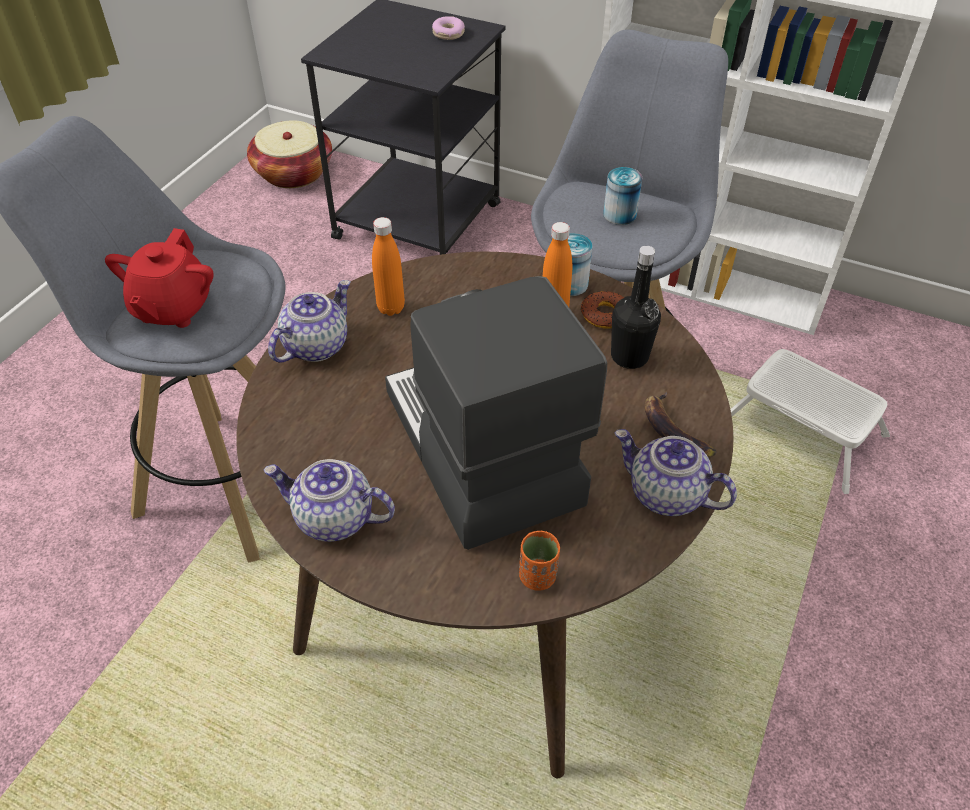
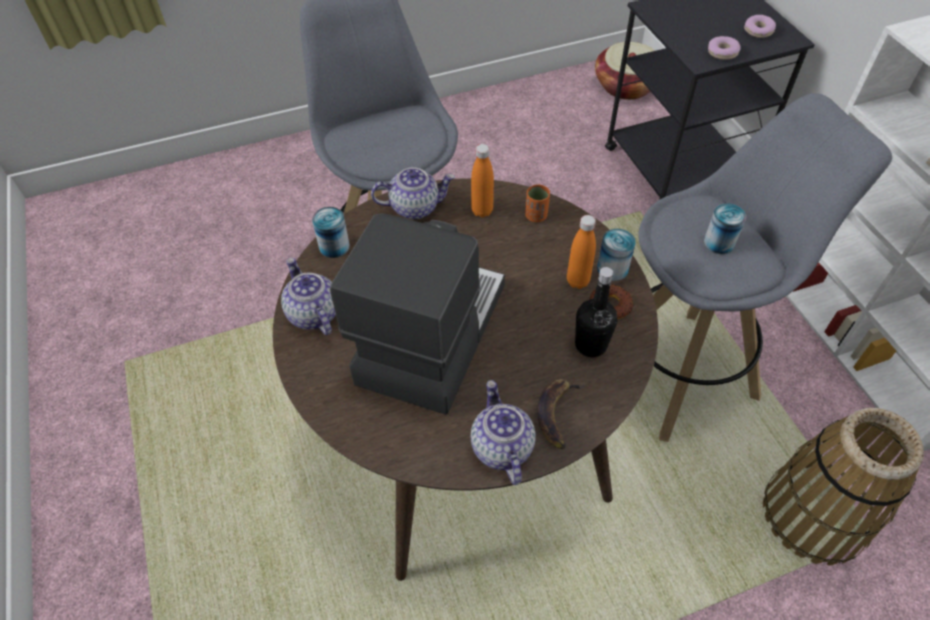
camera: 45 degrees right, 5 degrees up
red teapot [105,228,214,328] -> none
orange cup [519,531,560,591] -> orange cup moved to [525,184,550,222]
white step ladder [730,349,890,494] -> basket [763,408,924,566]
none -> can [312,207,350,258]
none -> donut [708,36,741,60]

